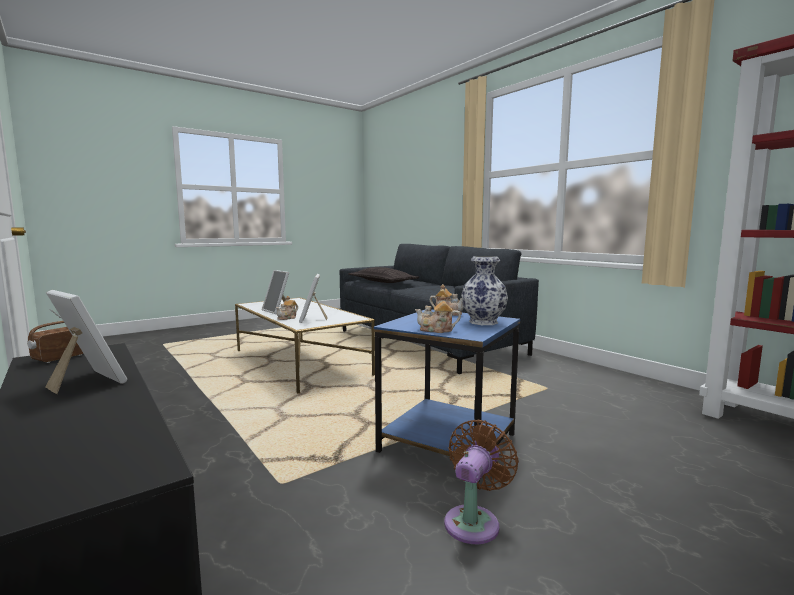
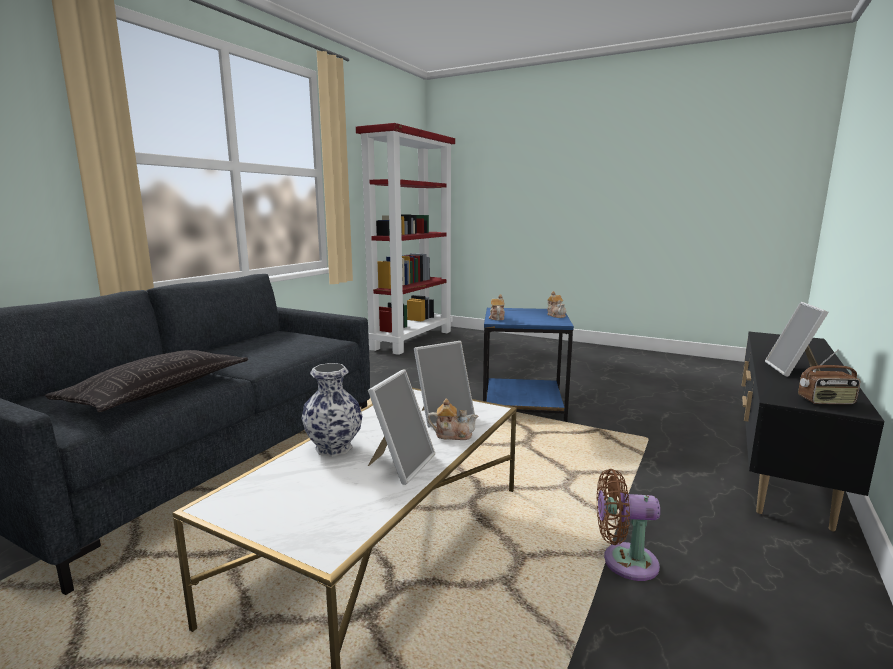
camera: 115 degrees left, 5 degrees up
brown fan [444,419,519,544] -> brown fan moved to [597,469,660,581]
vase [461,256,508,325] -> vase moved to [301,363,362,457]

